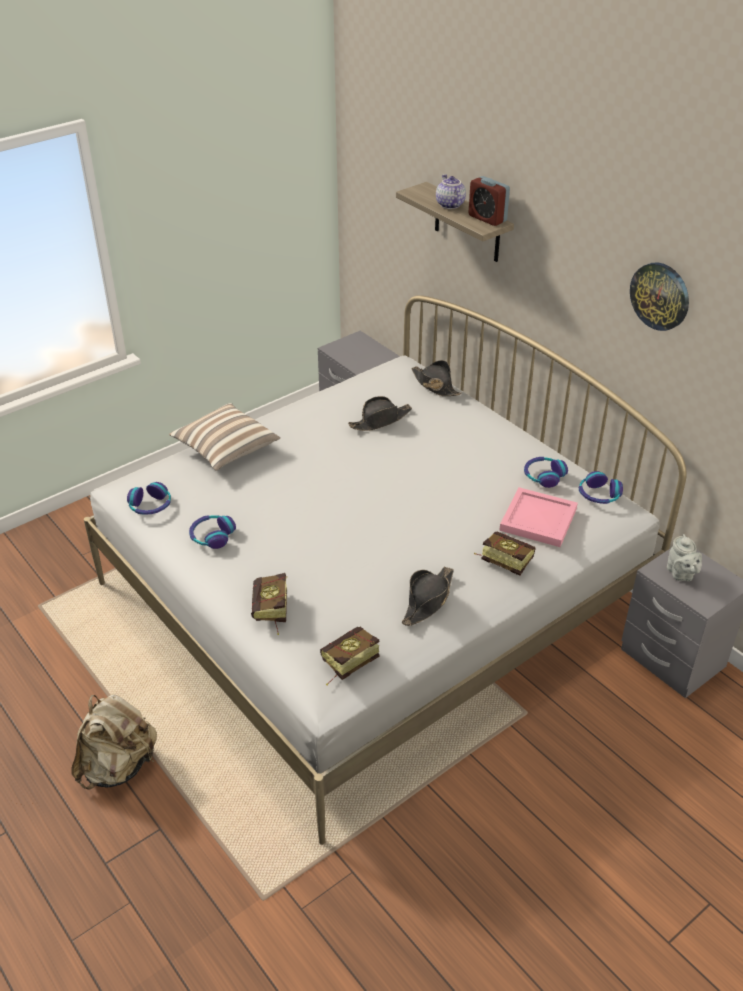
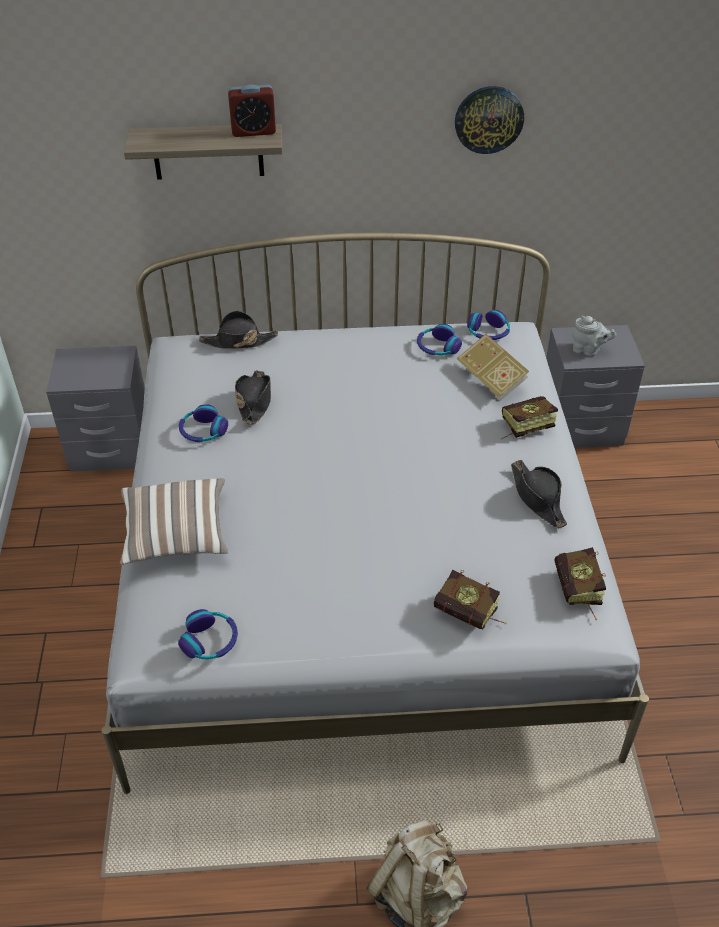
camera: 55 degrees left, 5 degrees up
headphones [189,515,236,549] -> headphones moved to [179,404,228,442]
teapot [436,174,466,209] -> none
pink tray [499,487,578,547] -> book [457,334,529,401]

